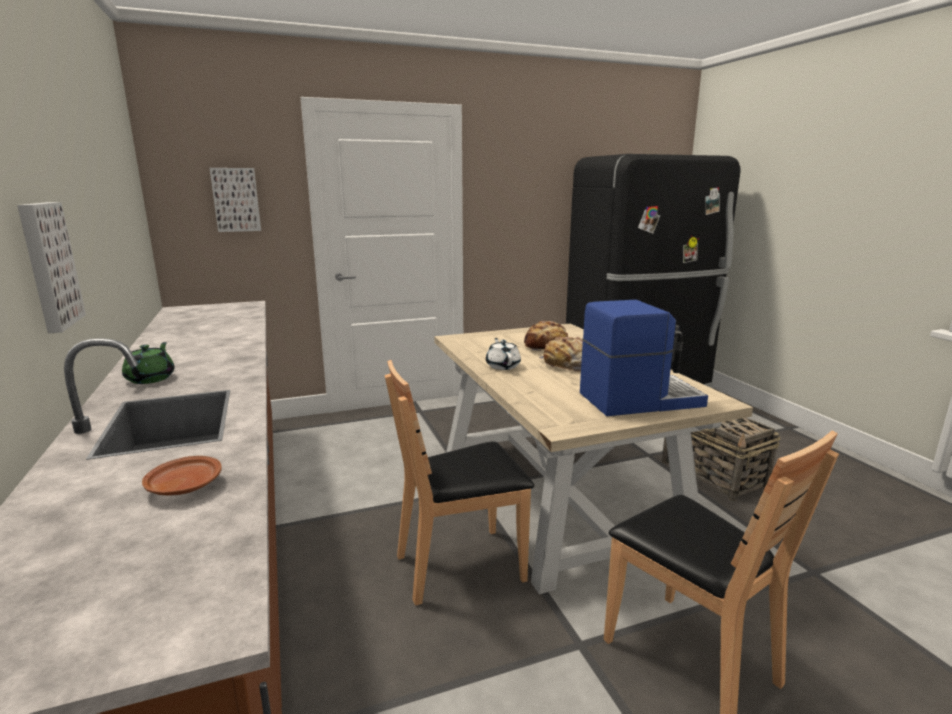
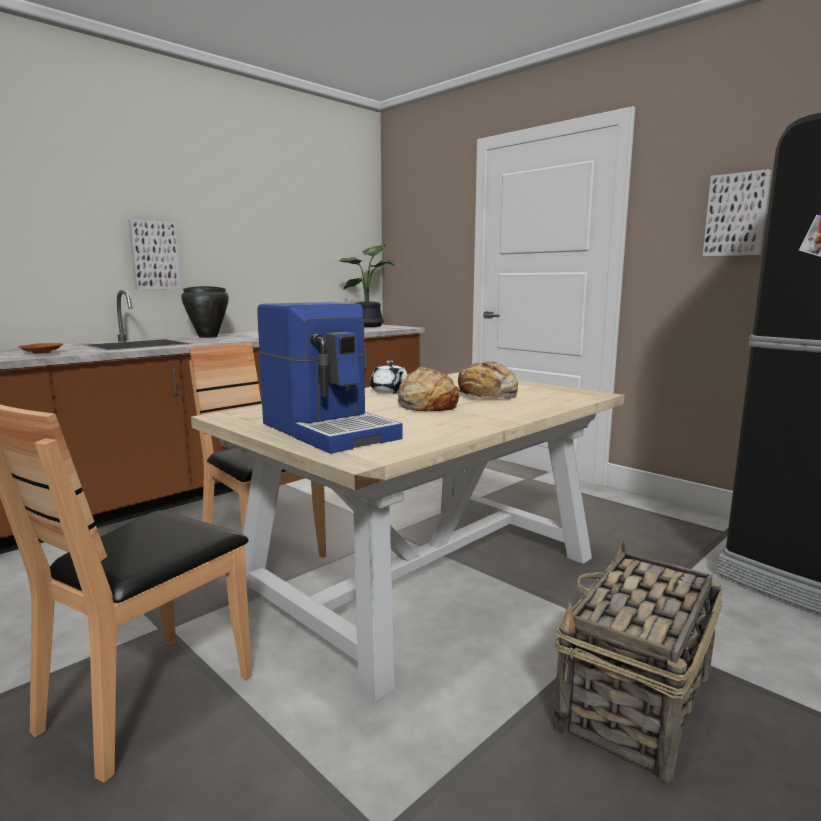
camera: 65 degrees right, 5 degrees down
green teapot [122,342,175,384] -> black cooking pot [181,286,229,338]
picture [210,168,261,232] -> picture moved to [703,169,771,257]
white teapot [486,338,521,370] -> white teapot turned 105 degrees clockwise [370,361,408,394]
none -> potted plant [338,244,395,327]

